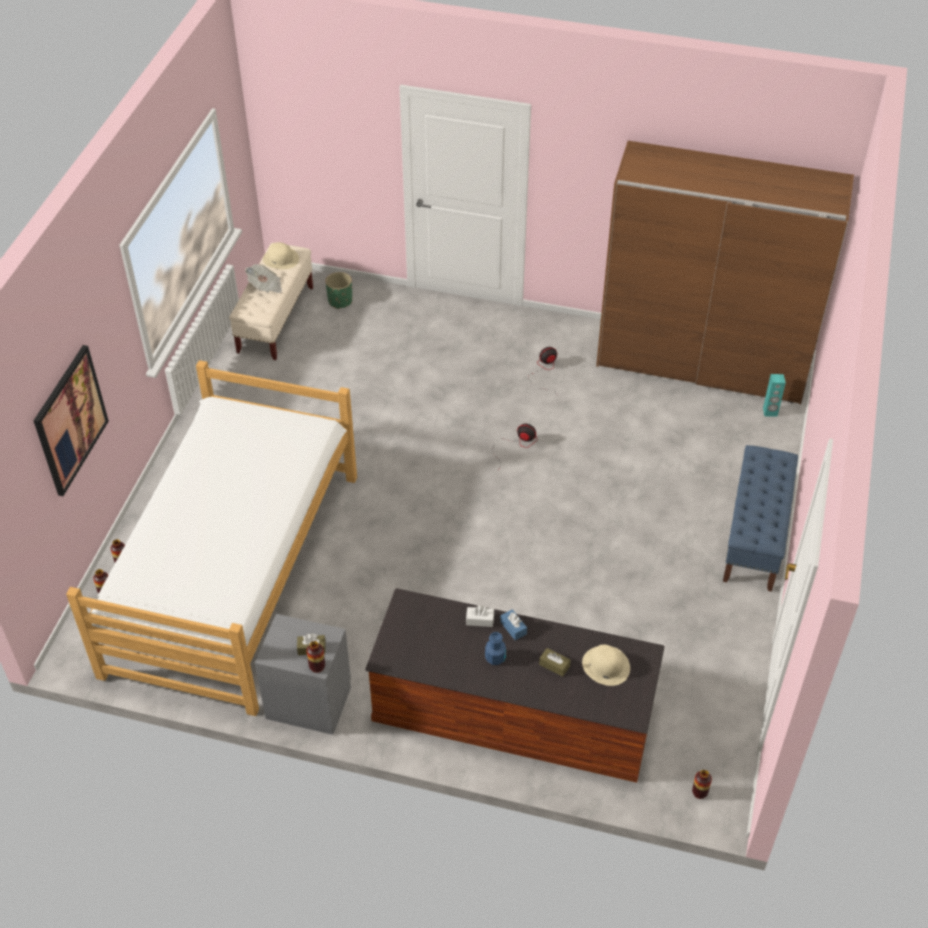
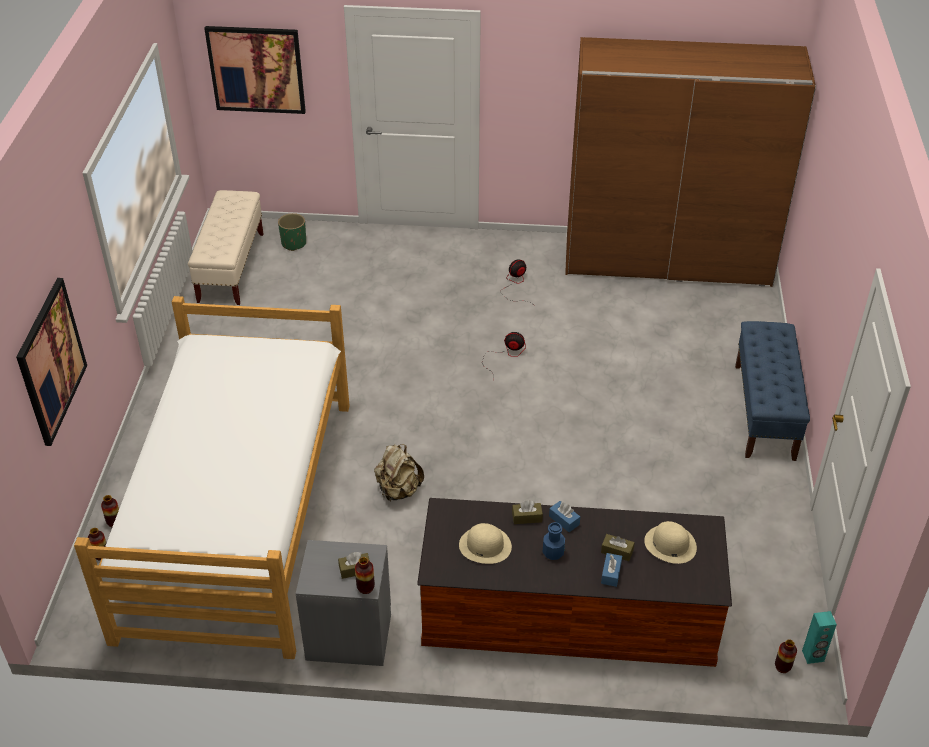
camera: 10 degrees left, 5 degrees down
newspaper [245,264,282,293] -> none
beige hat [263,242,299,269] -> beige hat moved to [459,523,512,564]
white tissue box [466,606,494,627] -> brown tissue box [512,500,543,524]
turquoise speaker [763,374,786,417] -> turquoise speaker moved to [802,611,837,664]
none -> picture [204,26,306,114]
none -> beige backpack [374,444,424,501]
none -> blue tissue box [601,553,622,587]

